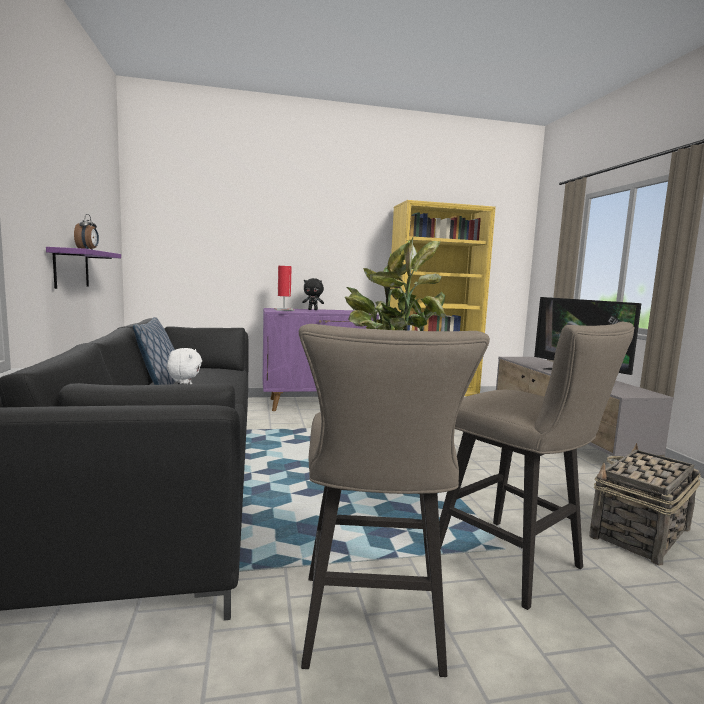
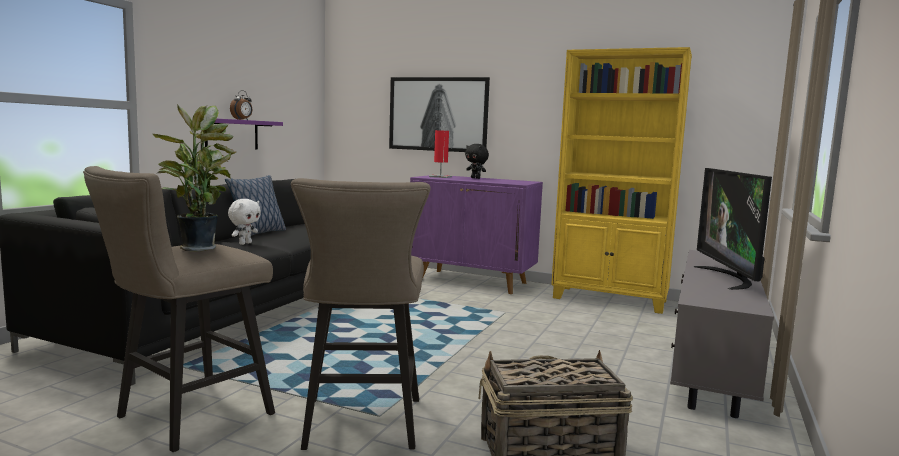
camera: 35 degrees right, 0 degrees up
none -> picture [389,77,490,152]

